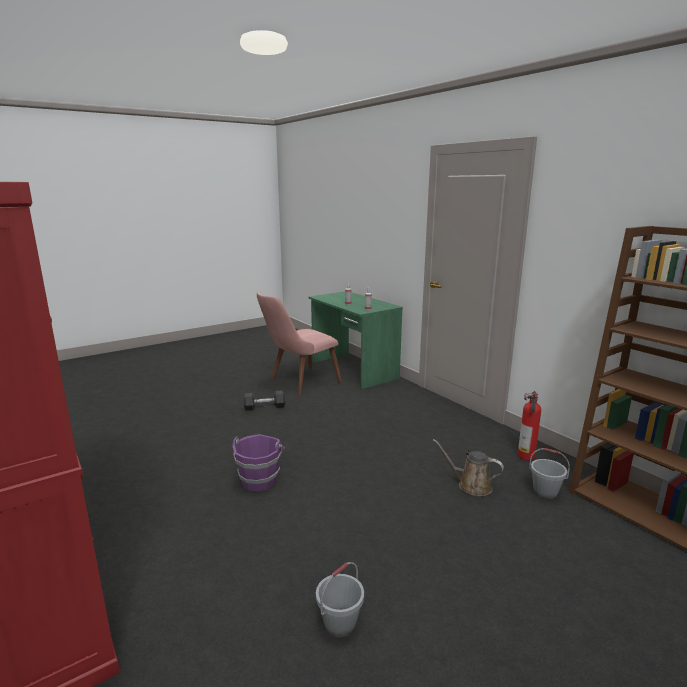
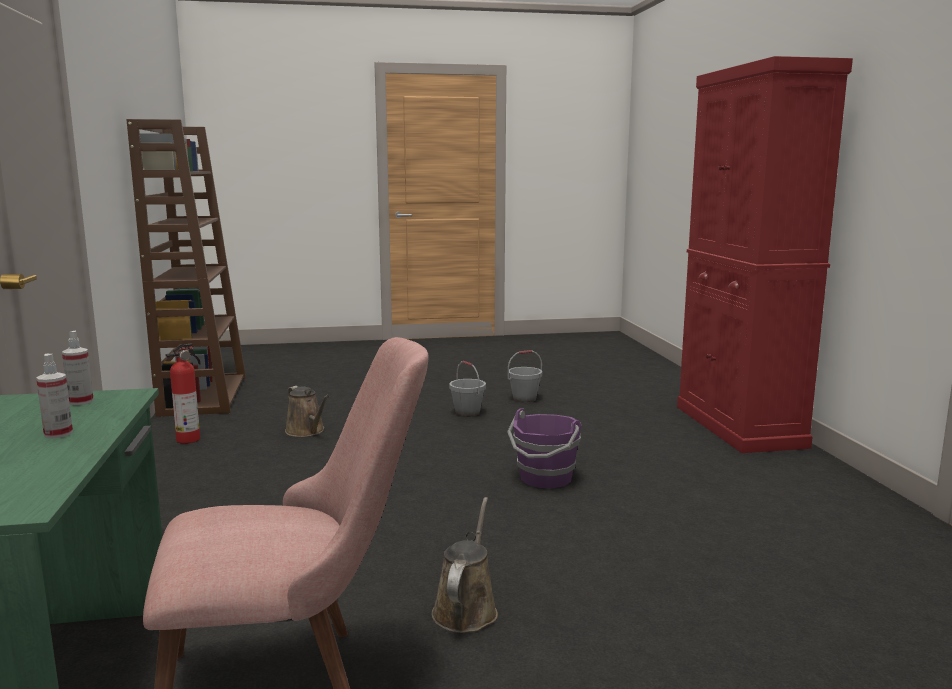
camera: 155 degrees left, 5 degrees down
grey dumbbell [244,390,285,411] -> brown watering can [432,497,498,633]
grey bucket [529,448,570,499] -> grey bucket moved to [449,361,486,417]

